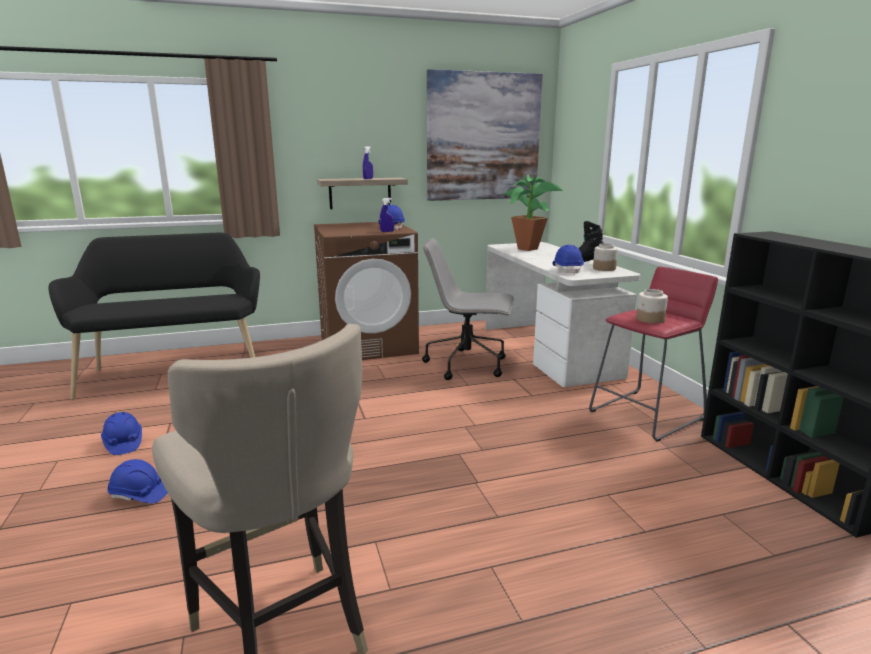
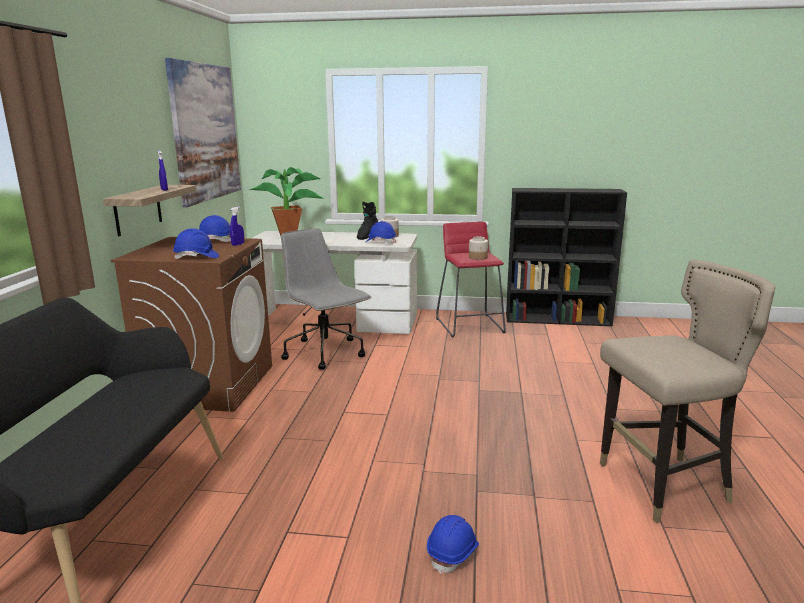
camera: 65 degrees left, 0 degrees up
blue hard hat [101,412,142,455] -> blue hard hat moved to [173,228,219,259]
grey office chair [422,238,514,380] -> grey office chair turned 105 degrees clockwise [281,228,371,370]

